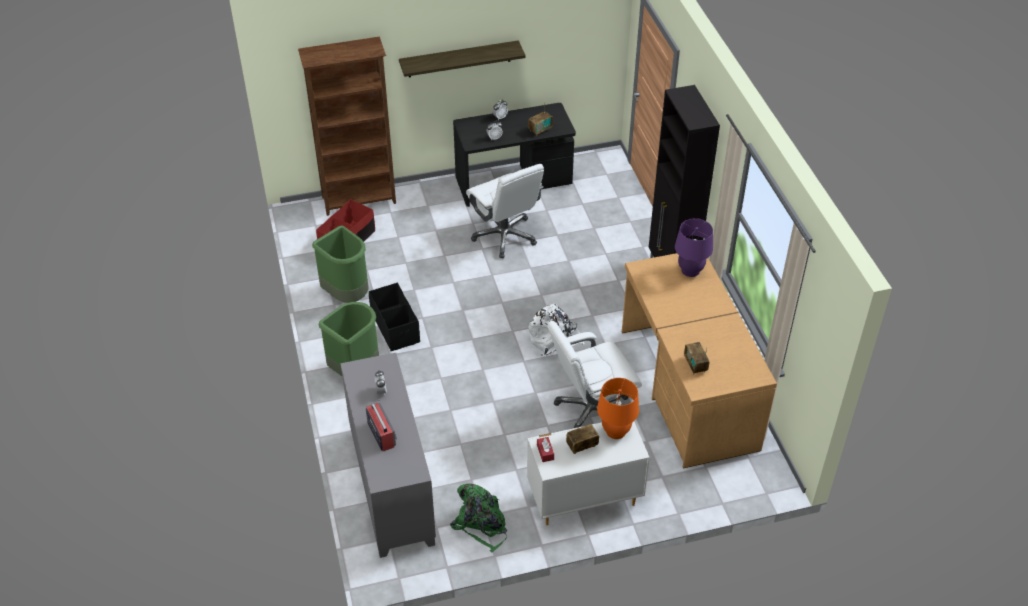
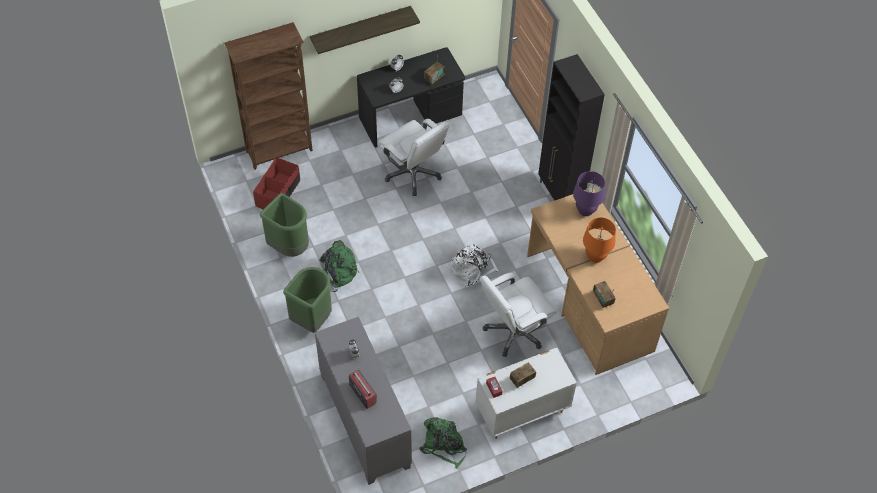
camera: 10 degrees left, 10 degrees up
black storage box [369,283,420,351] -> green backpack [319,240,359,292]
orange table lamp [597,378,639,439] -> orange table lamp moved to [583,217,616,263]

